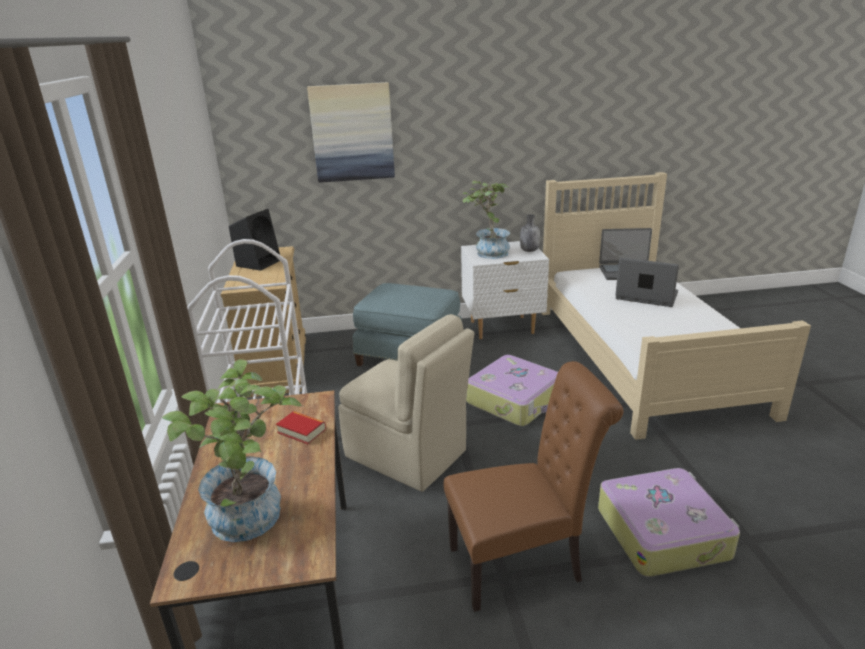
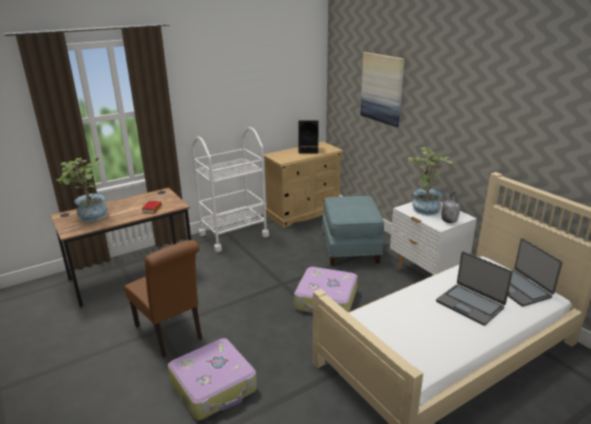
camera: 65 degrees right, 0 degrees up
beige chair [338,314,474,492] -> none
laptop [616,258,679,307] -> laptop turned 135 degrees clockwise [436,251,513,326]

